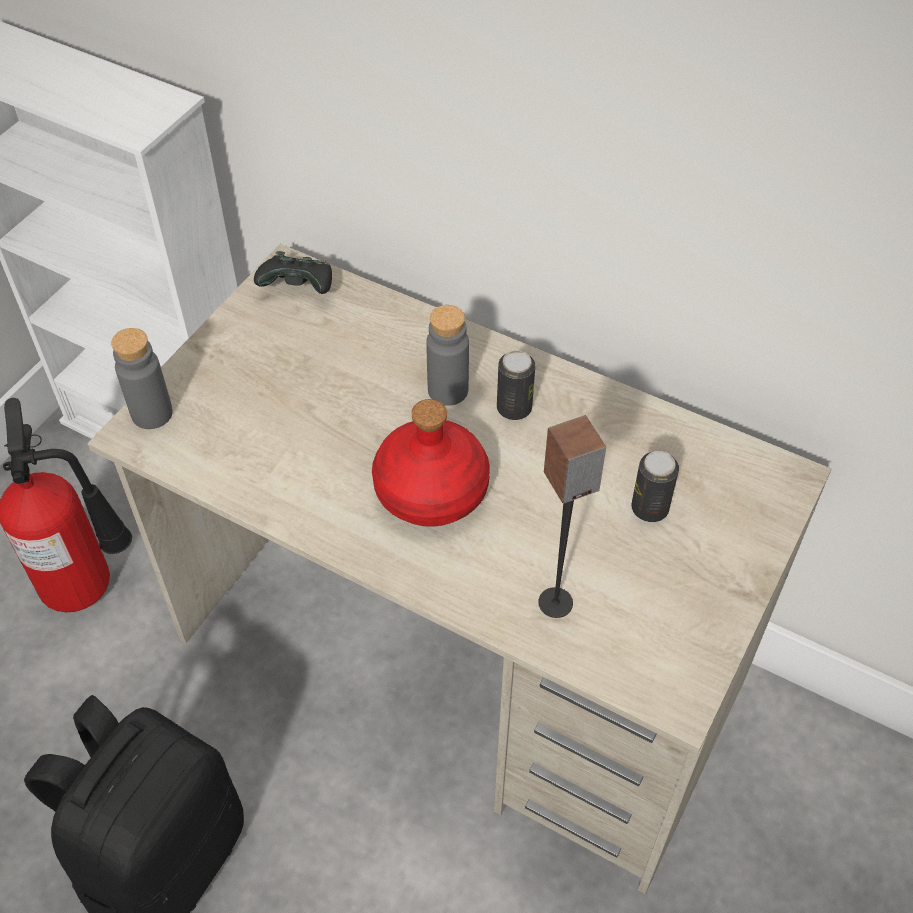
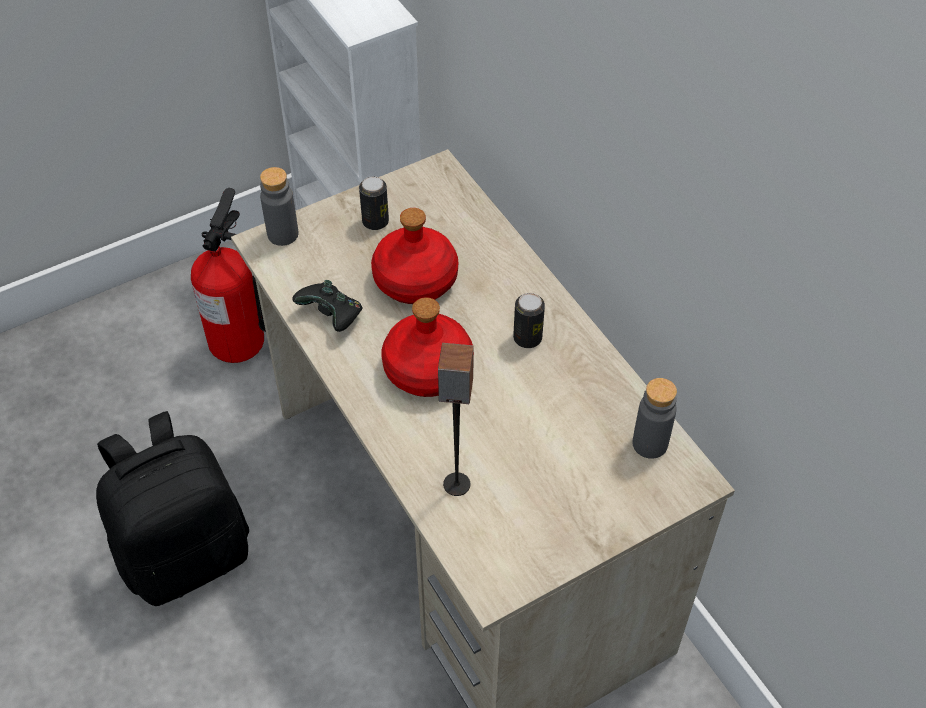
camera: 30 degrees right, 0 degrees up
black game controller [254,251,332,294] -> black game controller moved to [292,280,363,332]
grey bottle [426,305,469,406] -> grey bottle moved to [632,378,677,459]
can [631,451,679,522] -> can moved to [359,176,389,230]
none -> red bottle [371,208,458,304]

